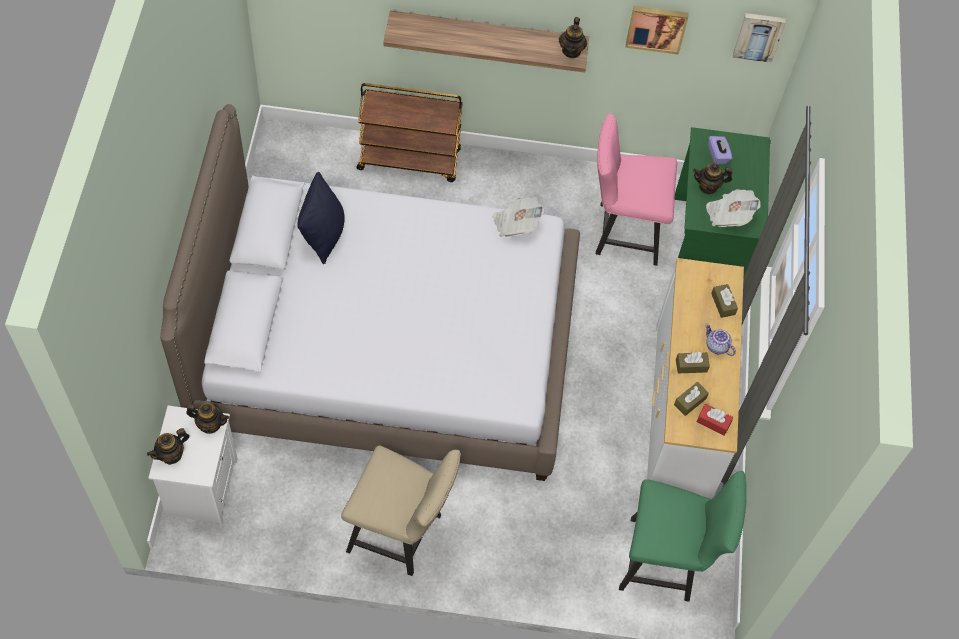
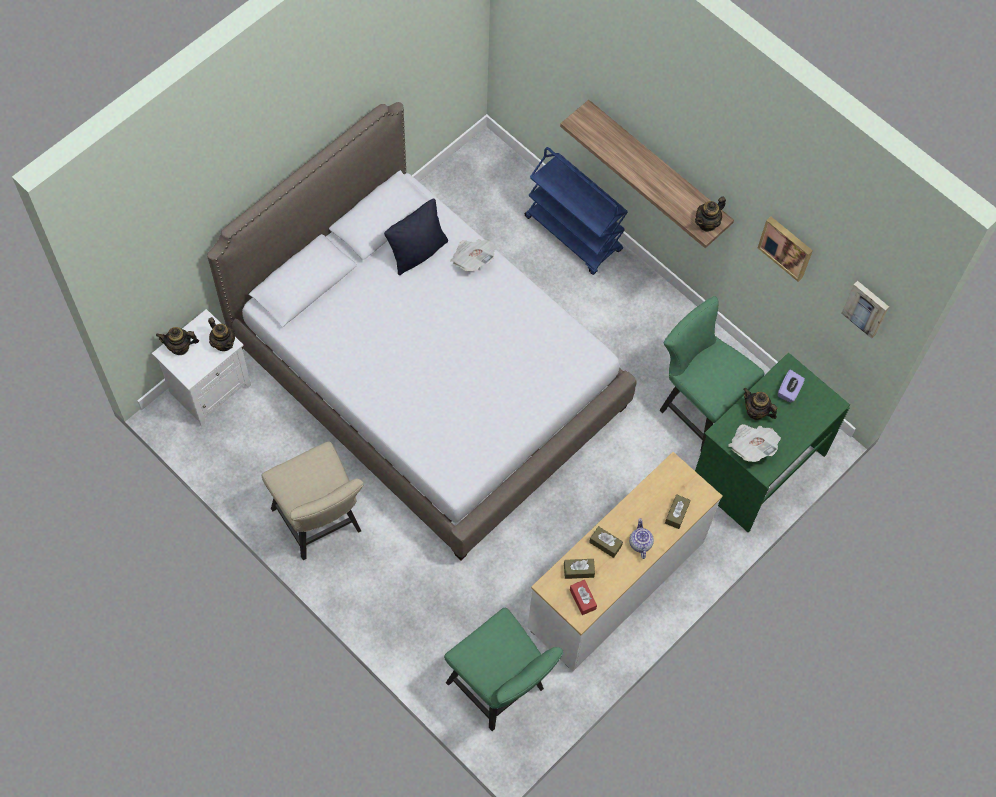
camera: 40 degrees right, 5 degrees up
brown cart [357,83,463,182] -> blue cart [525,147,628,275]
newspaper [493,197,544,237] -> newspaper moved to [450,239,497,271]
pink chair [596,114,677,266] -> green chair [659,296,764,452]

